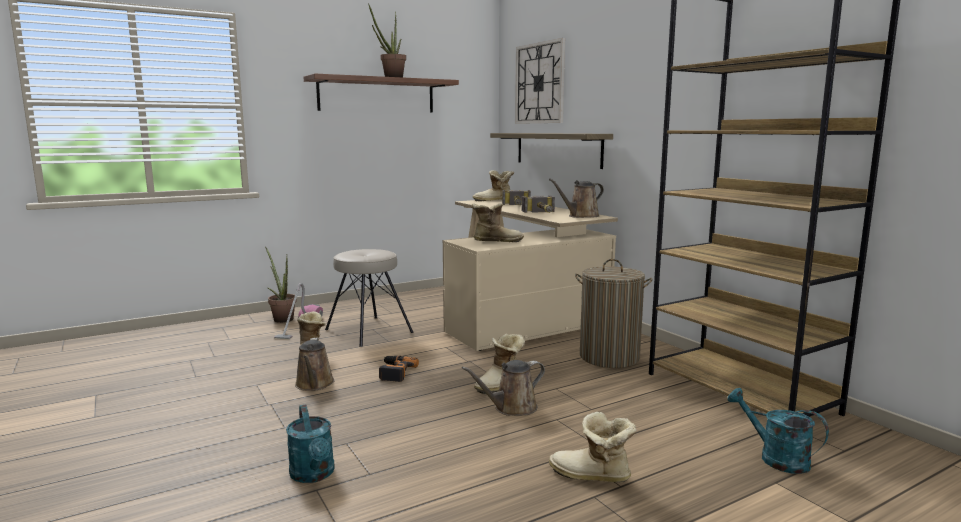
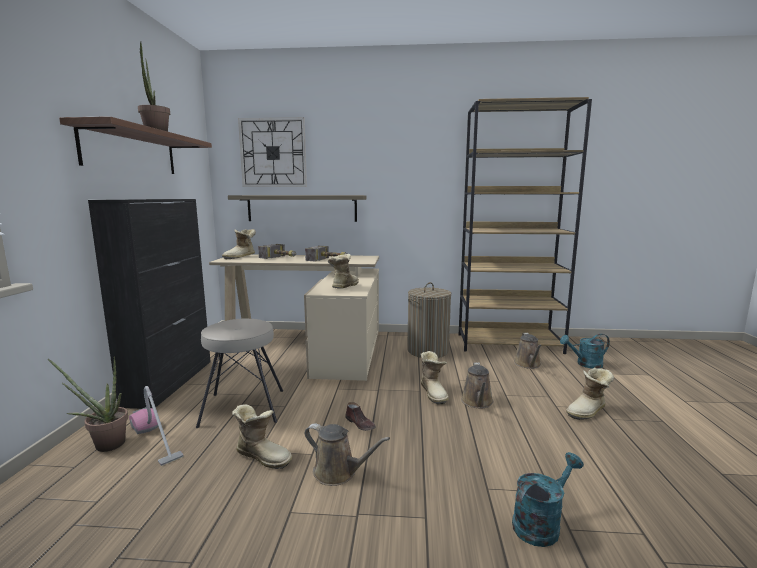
camera: 55 degrees left, 0 degrees up
turquoise watering can [286,405,335,483] -> turquoise watering can turned 45 degrees counterclockwise [512,452,584,547]
power drill [379,356,419,382] -> brown shoe [345,402,376,431]
brown watering can [549,179,604,218] -> brown watering can moved to [514,333,542,369]
none -> black cabinet [88,199,211,409]

